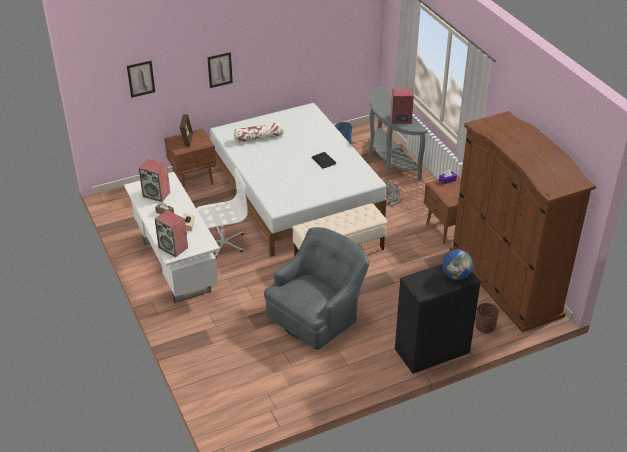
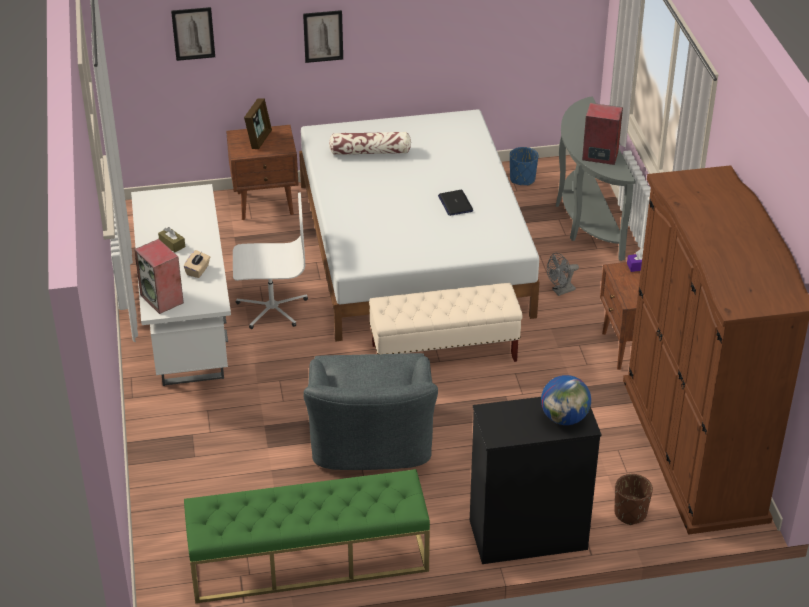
camera: 15 degrees right, 0 degrees up
speaker [139,159,170,202] -> none
grey armchair [264,227,369,350] -> grey armchair turned 120 degrees clockwise [303,353,438,470]
none -> green bench [184,469,430,603]

